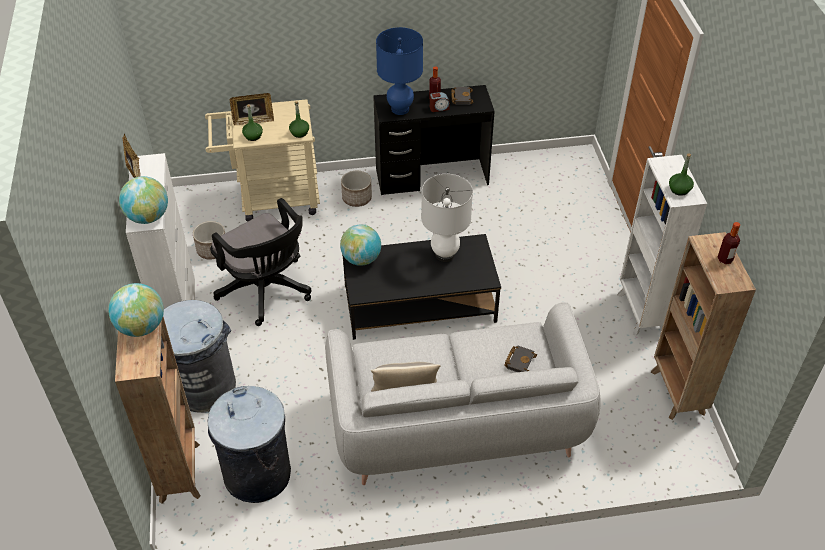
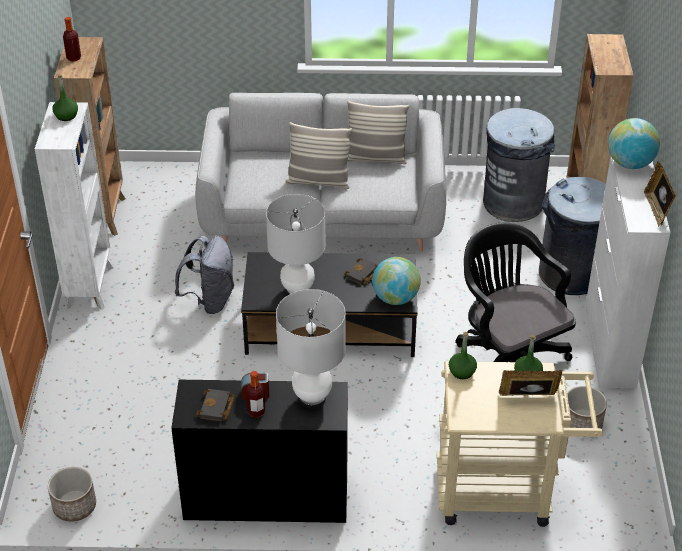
camera: 170 degrees left, 5 degrees down
globe [108,283,164,337] -> none
planter [341,171,372,207] -> planter moved to [48,467,96,522]
blue table lamp [376,27,423,115] -> white table lamp [276,289,346,409]
black book [504,345,537,372] -> black book moved to [344,258,378,285]
none -> grey backpack [175,236,234,314]
none -> pillow [286,122,352,189]

